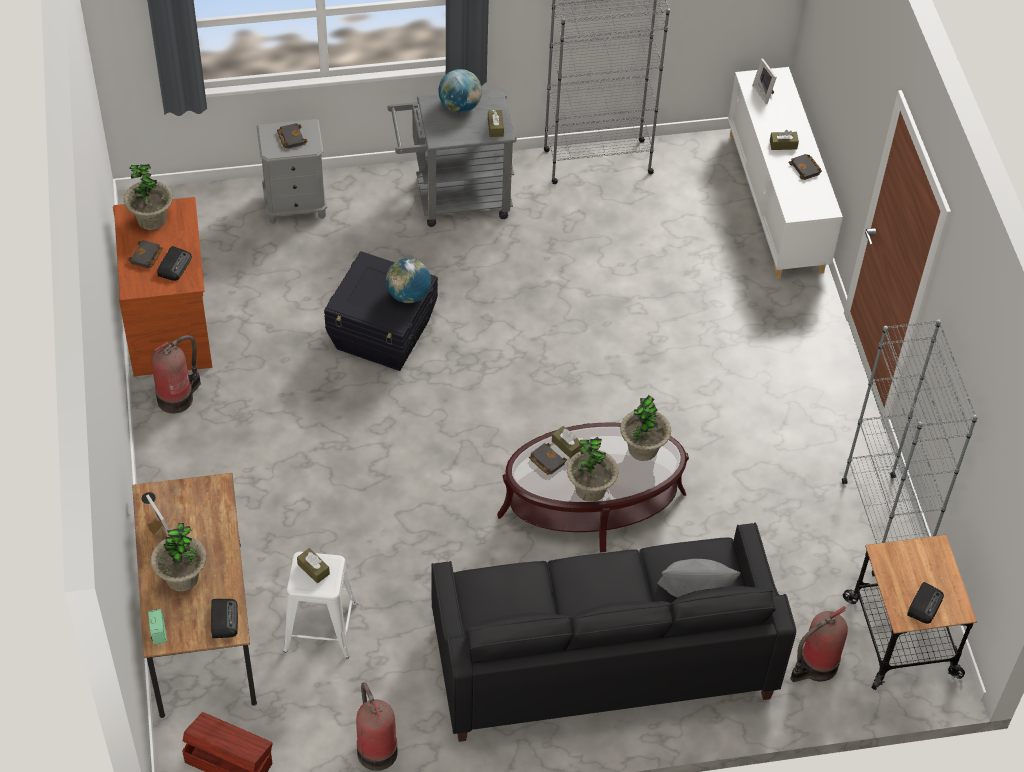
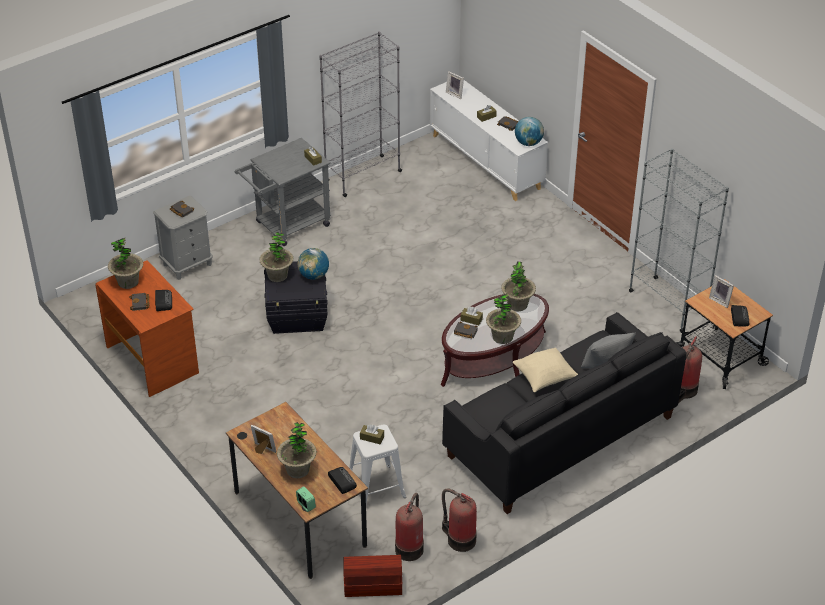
camera: 25 degrees left, 10 degrees down
fire extinguisher [151,335,201,414] -> fire extinguisher moved to [395,493,424,561]
globe [438,69,482,113] -> globe moved to [515,117,544,146]
none -> potted plant [259,232,293,282]
none -> beige pillow [513,348,578,392]
none -> picture frame [709,275,734,308]

